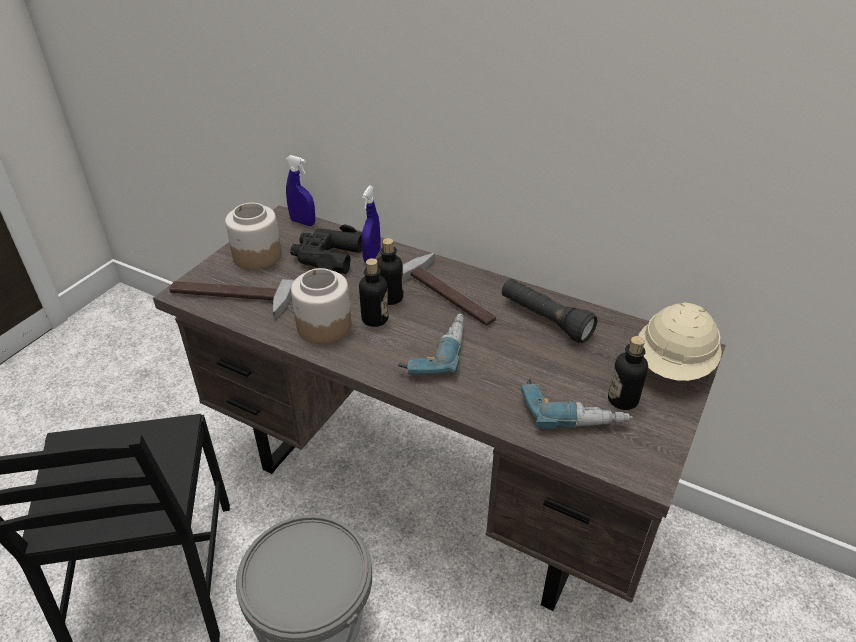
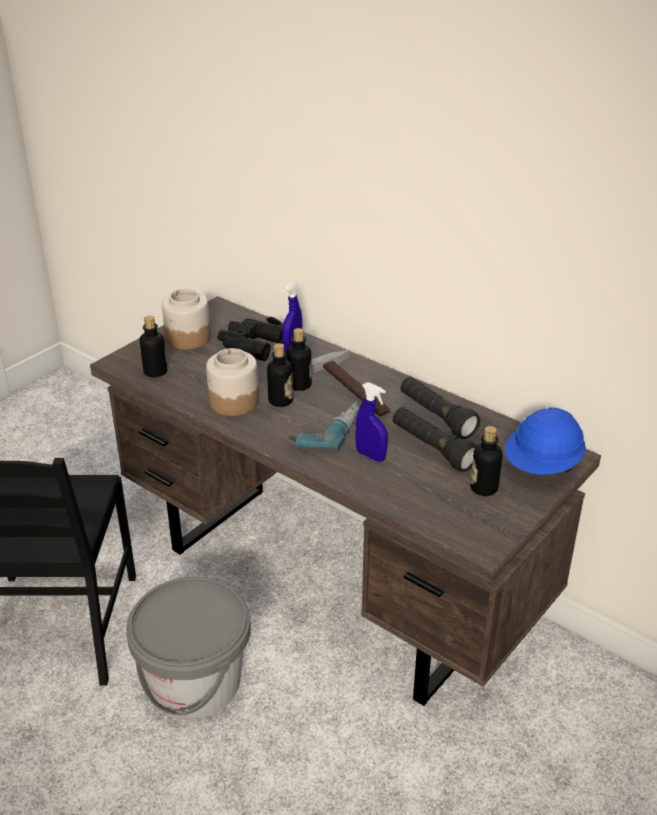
camera: 10 degrees right, 5 degrees down
hammer [169,279,294,320] -> bottle [140,316,167,377]
blue spray bottle [286,155,315,226] -> blue spray bottle moved to [355,382,388,462]
power drill [521,379,633,428] -> none
beige hard hat [638,302,722,381] -> blue hard hat [505,407,586,475]
none -> black flashlight [393,407,477,472]

